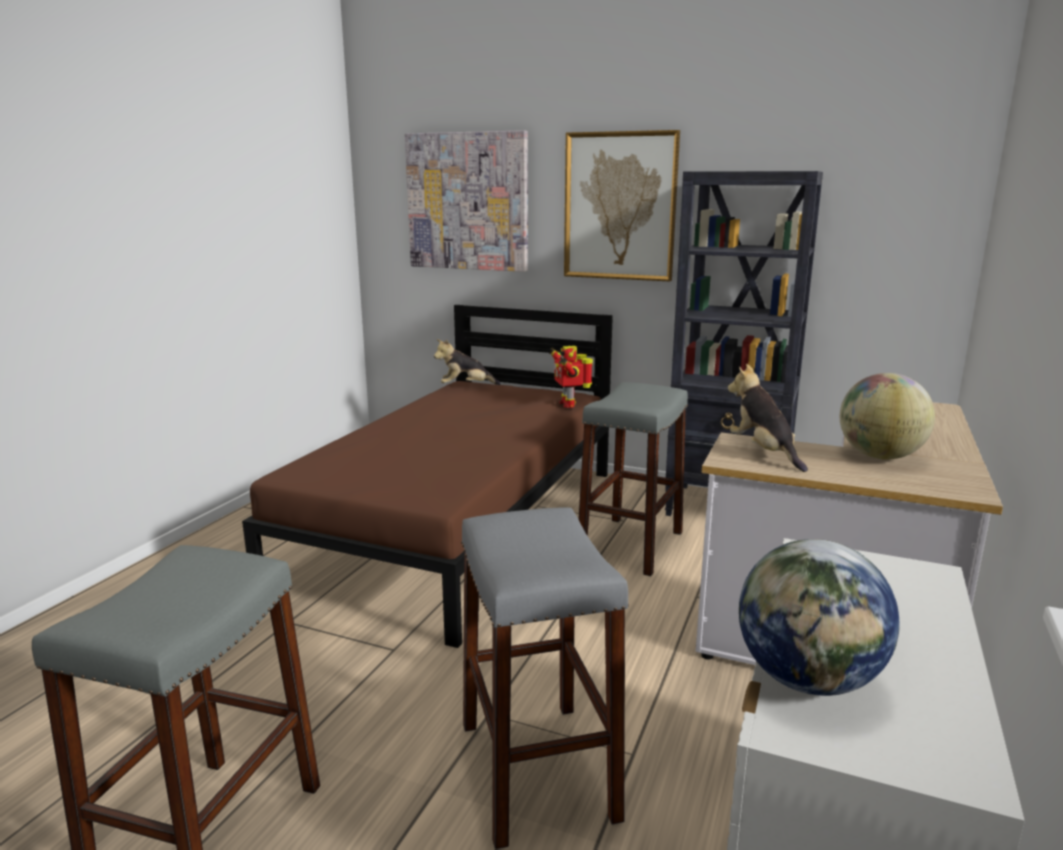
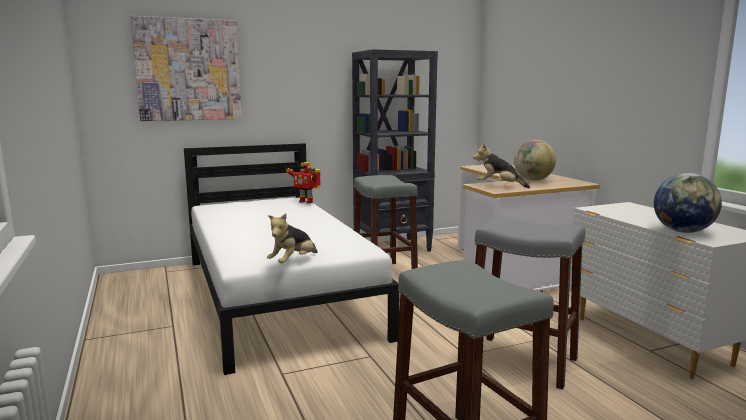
camera: 45 degrees left, 5 degrees down
brown bed [242,305,613,648] -> white bed [184,143,399,375]
plush toy [434,339,501,385] -> plush toy moved to [267,214,317,263]
picture [564,130,680,281] -> none

